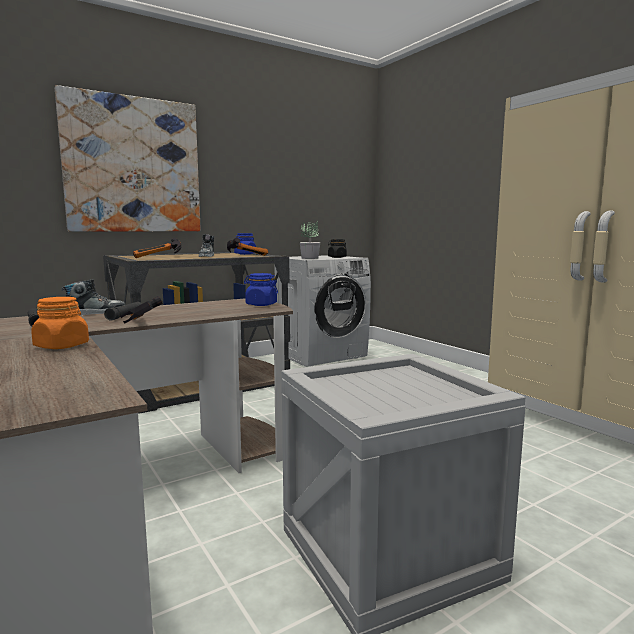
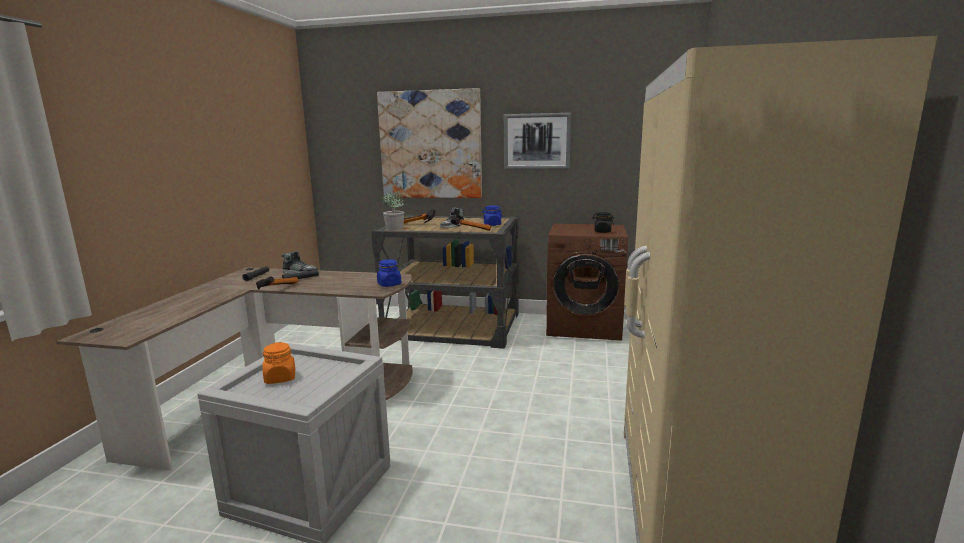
camera: 45 degrees right, 5 degrees up
orange jar [31,297,89,349] -> orange jar moved to [263,342,295,384]
white washing machine [274,255,371,367] -> brown washing machine [546,224,628,340]
potted plant [300,221,320,259] -> potted plant moved to [383,191,404,230]
none -> picture [504,113,571,170]

